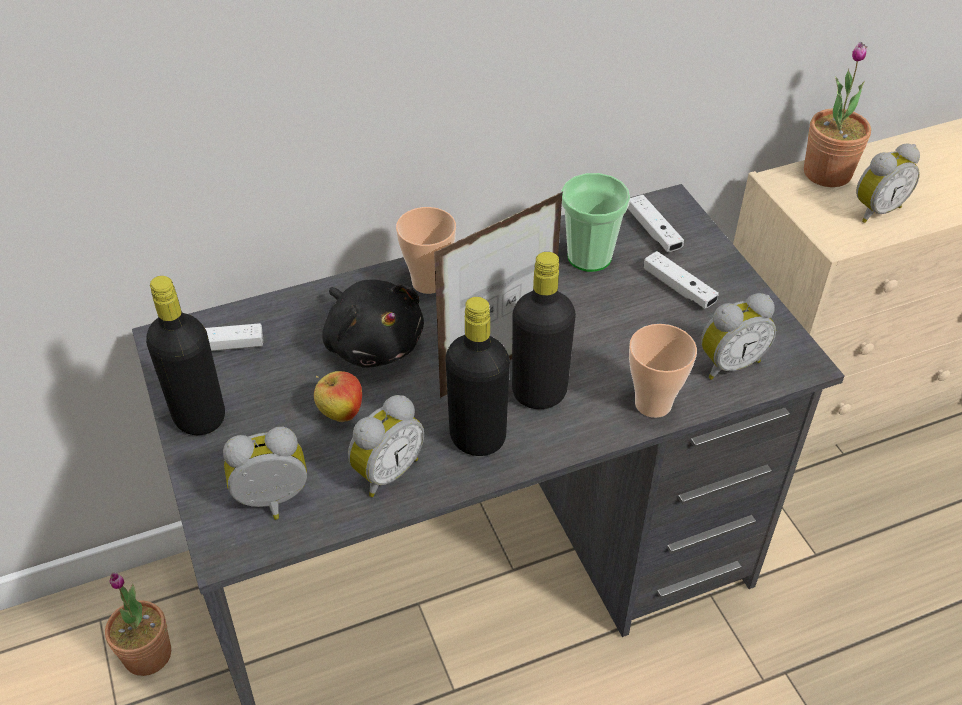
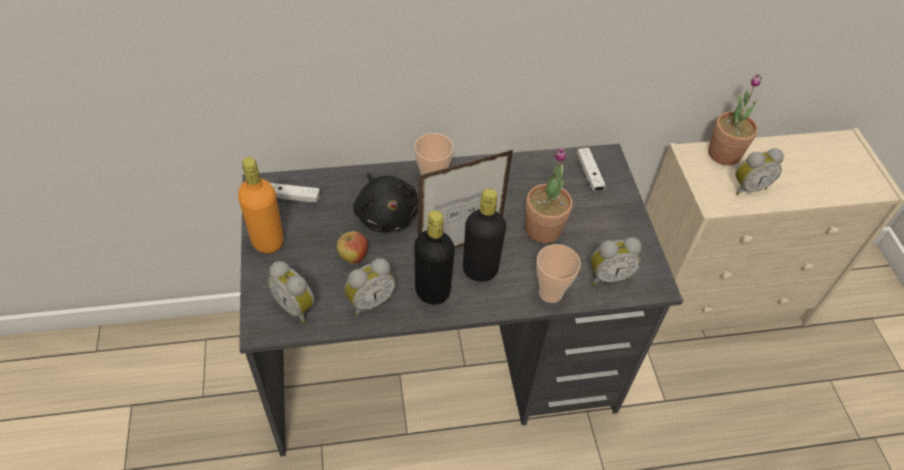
camera: 10 degrees right, 5 degrees up
potted plant [105,573,171,676] -> potted plant moved to [525,147,573,243]
black bottle [146,276,225,435] -> orange bottle [238,157,284,253]
alarm clock [223,427,307,520] -> alarm clock turned 135 degrees counterclockwise [267,261,315,323]
cup [561,173,630,272] -> none
white game controller [643,251,719,309] -> none

